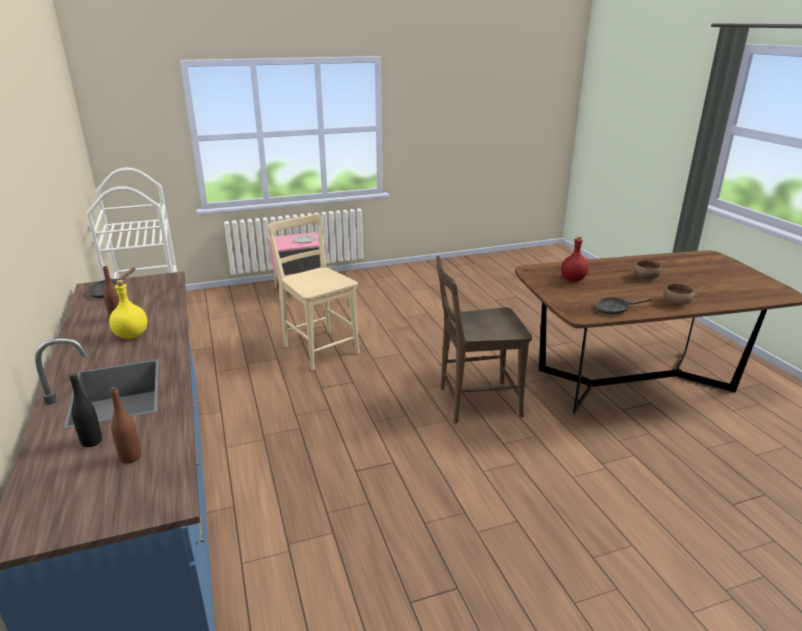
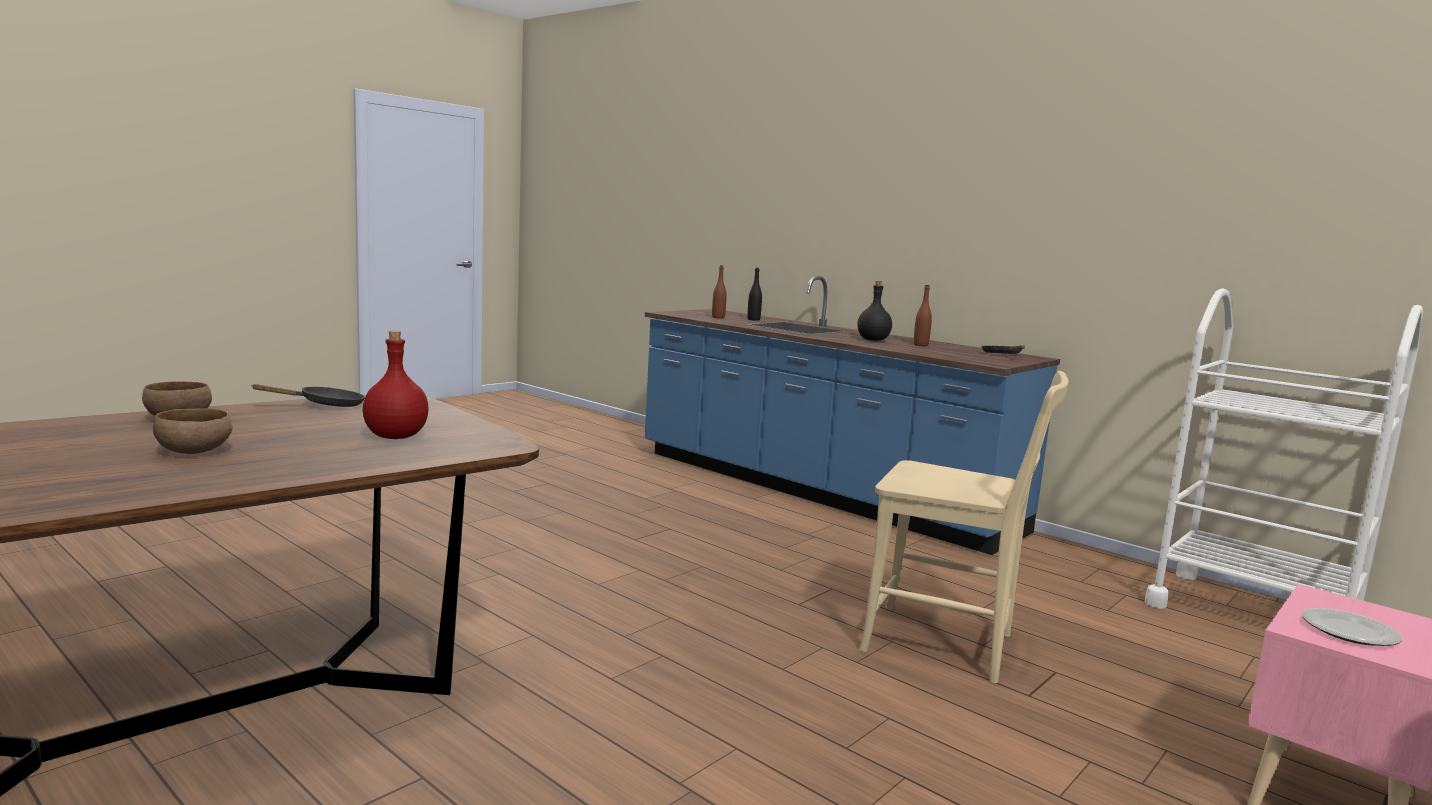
camera: 150 degrees right, 15 degrees down
yellow bottle [109,280,147,339] -> black bottle [857,281,892,341]
brown chair [436,256,532,423] -> none

